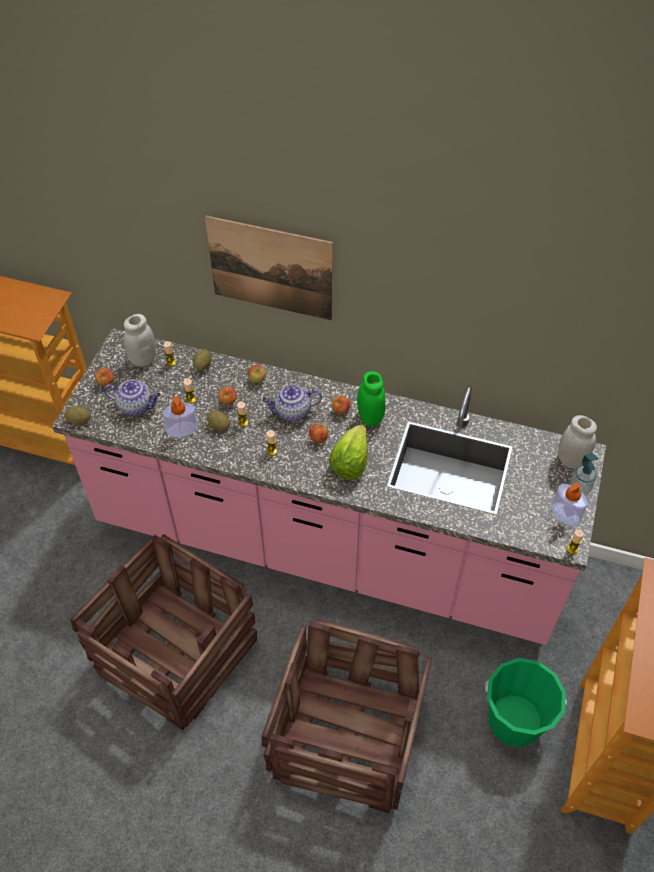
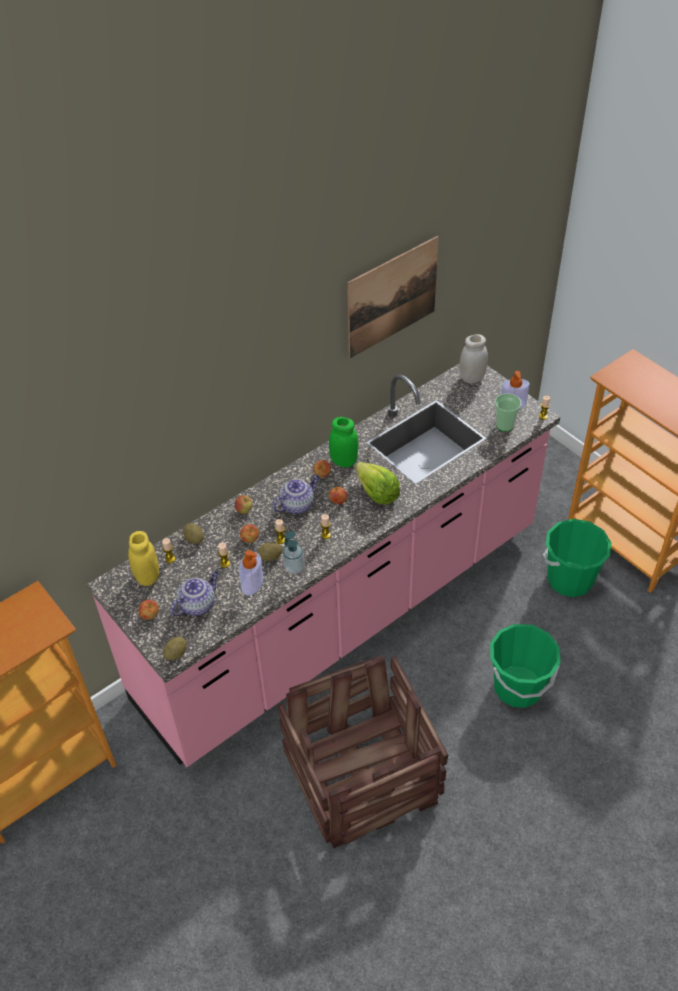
camera: 55 degrees left, 5 degrees down
white jar [123,314,156,367] -> yellow jar [128,531,159,586]
picture [205,216,333,321] -> picture moved to [347,236,439,358]
teapot [262,384,322,422] -> teapot turned 150 degrees counterclockwise [273,475,320,514]
crate [262,618,433,813] -> green bucket [490,624,561,708]
soap dispenser [570,453,598,495] -> soap dispenser moved to [283,531,304,574]
none -> cup [495,394,521,432]

